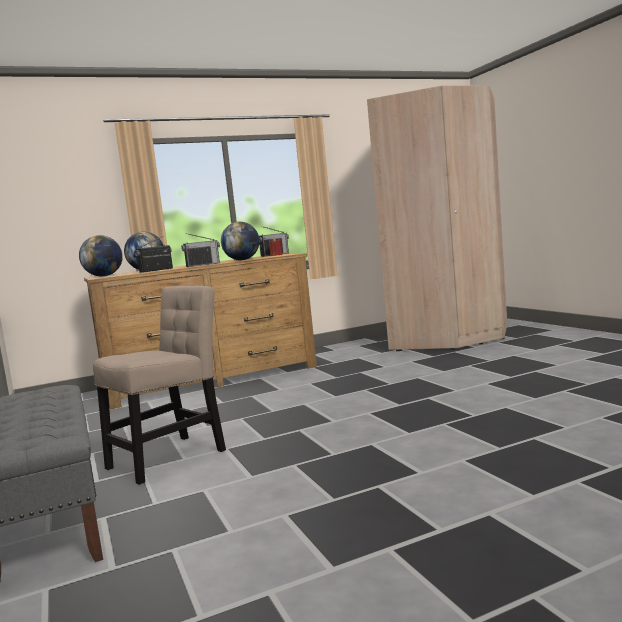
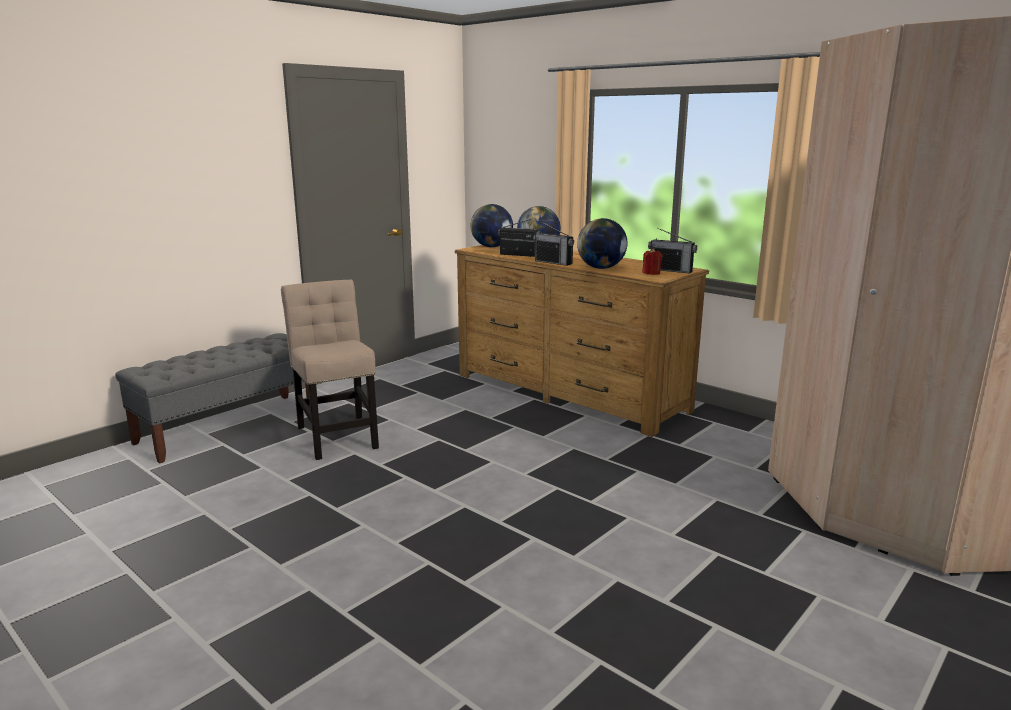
camera: 65 degrees right, 10 degrees up
beige chair [93,286,226,485] -> beige chair turned 135 degrees counterclockwise [281,280,379,460]

